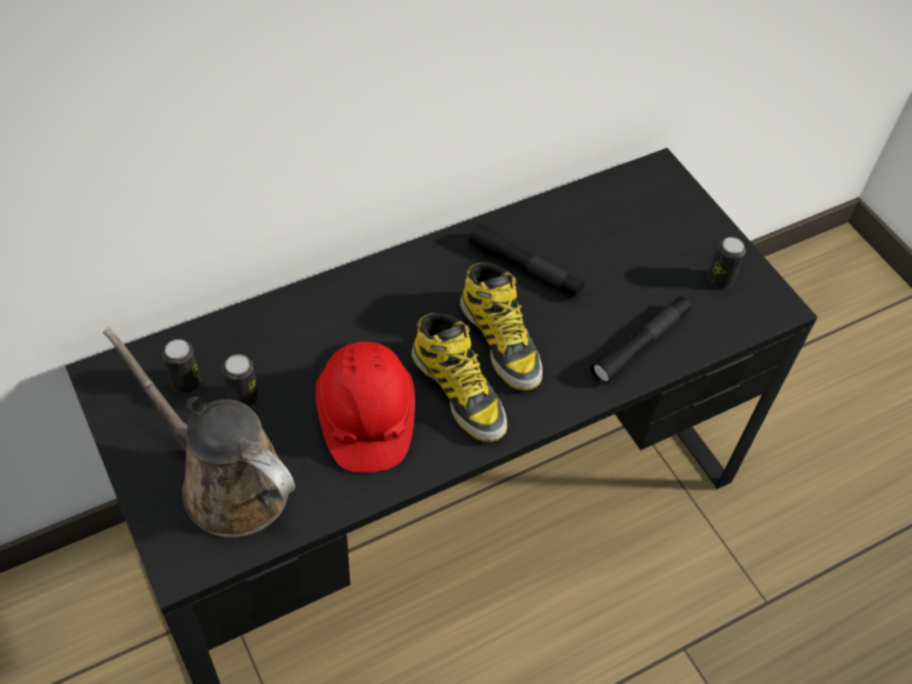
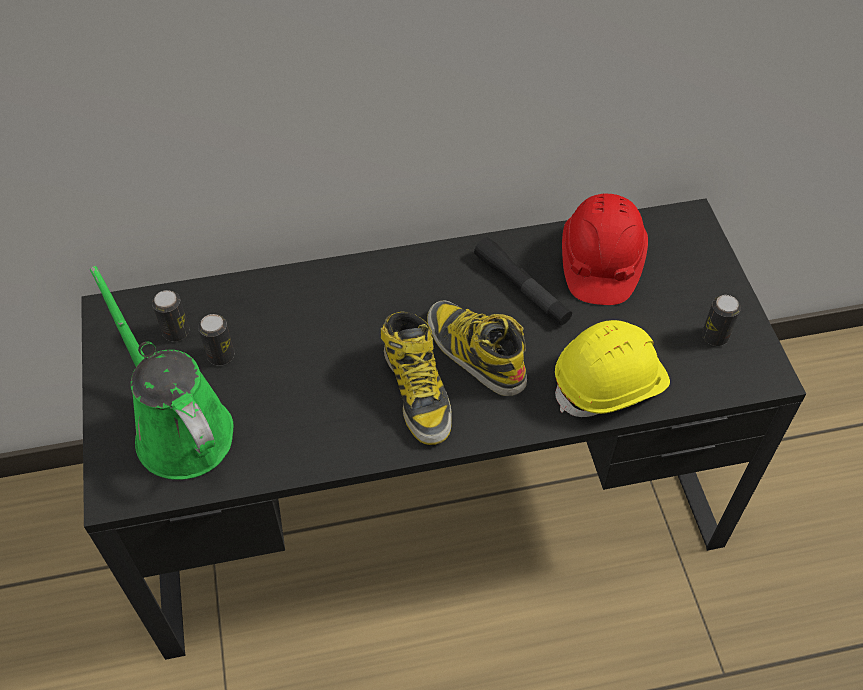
camera: 20 degrees right, 0 degrees up
brown watering can [103,327,295,537] -> green watering can [90,266,234,480]
red hard hat [315,342,415,473] -> red hard hat moved to [562,194,648,305]
boot [460,262,543,391] -> boot turned 150 degrees clockwise [427,300,527,396]
black flashlight [591,296,691,385] -> yellow hard hat [555,320,670,417]

